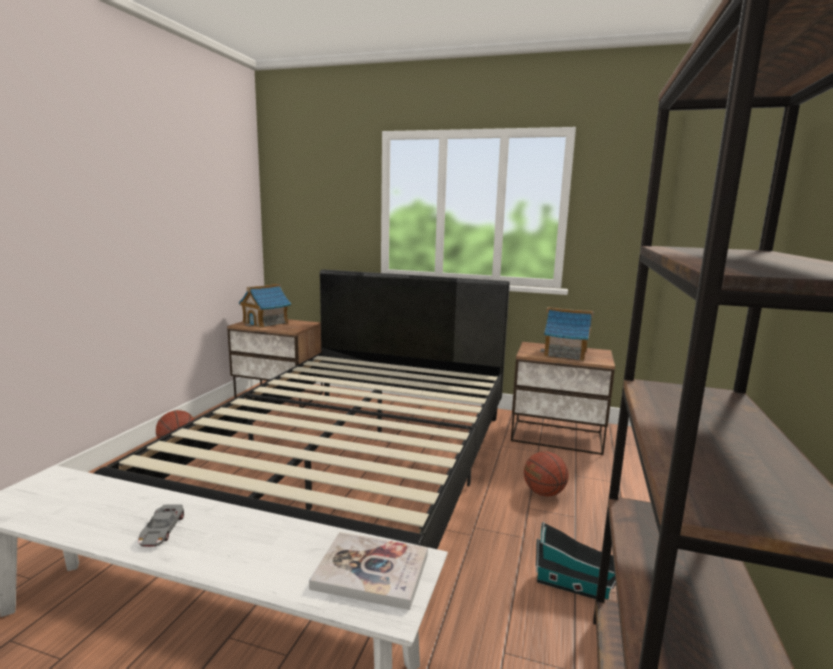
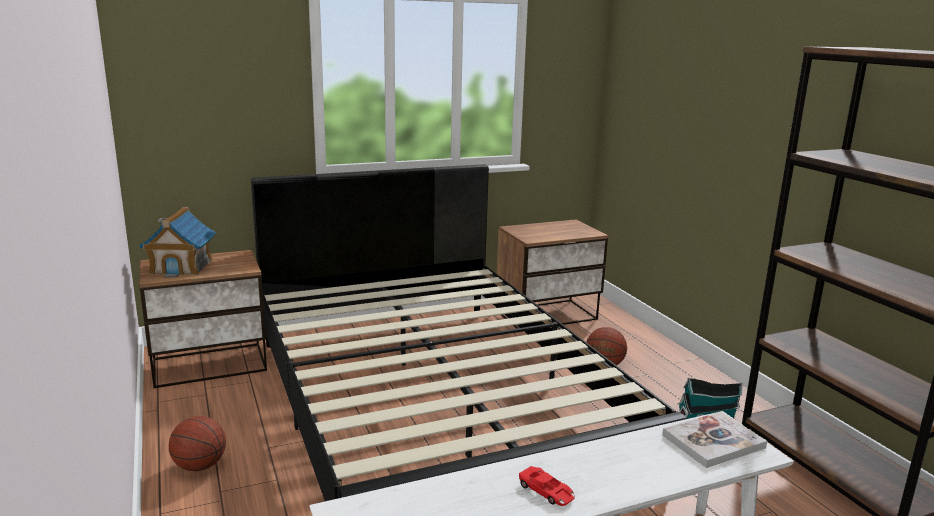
camera: 40 degrees left, 5 degrees up
grey toy car [138,504,184,547] -> red toy car [519,466,575,506]
toy house [540,307,594,361] -> none

